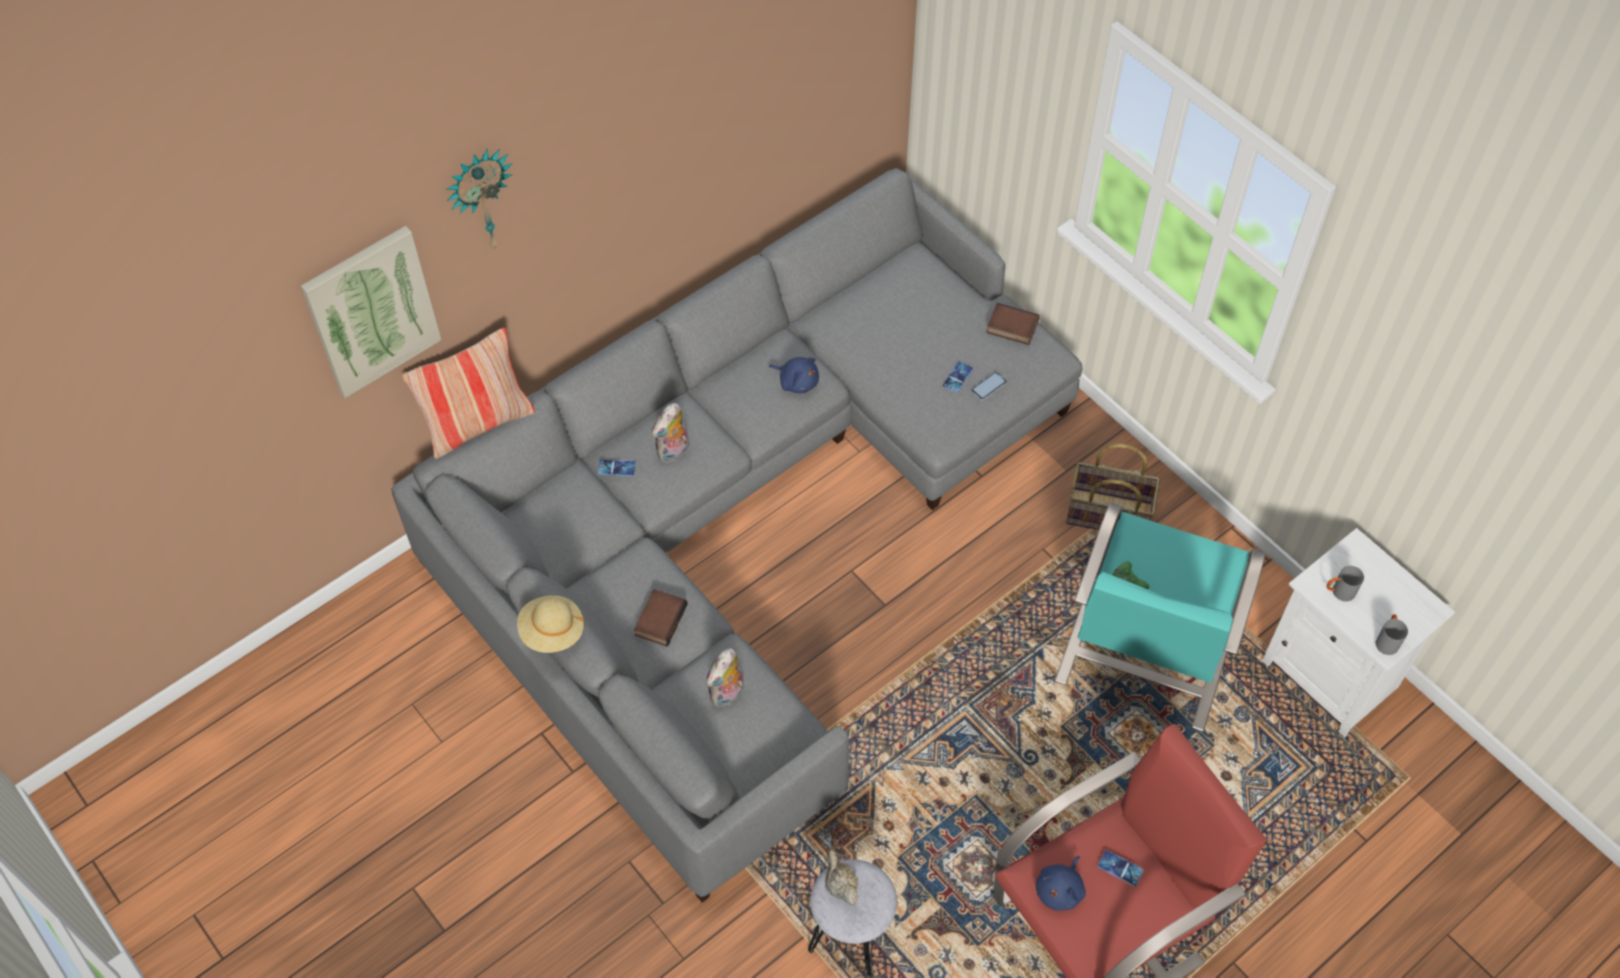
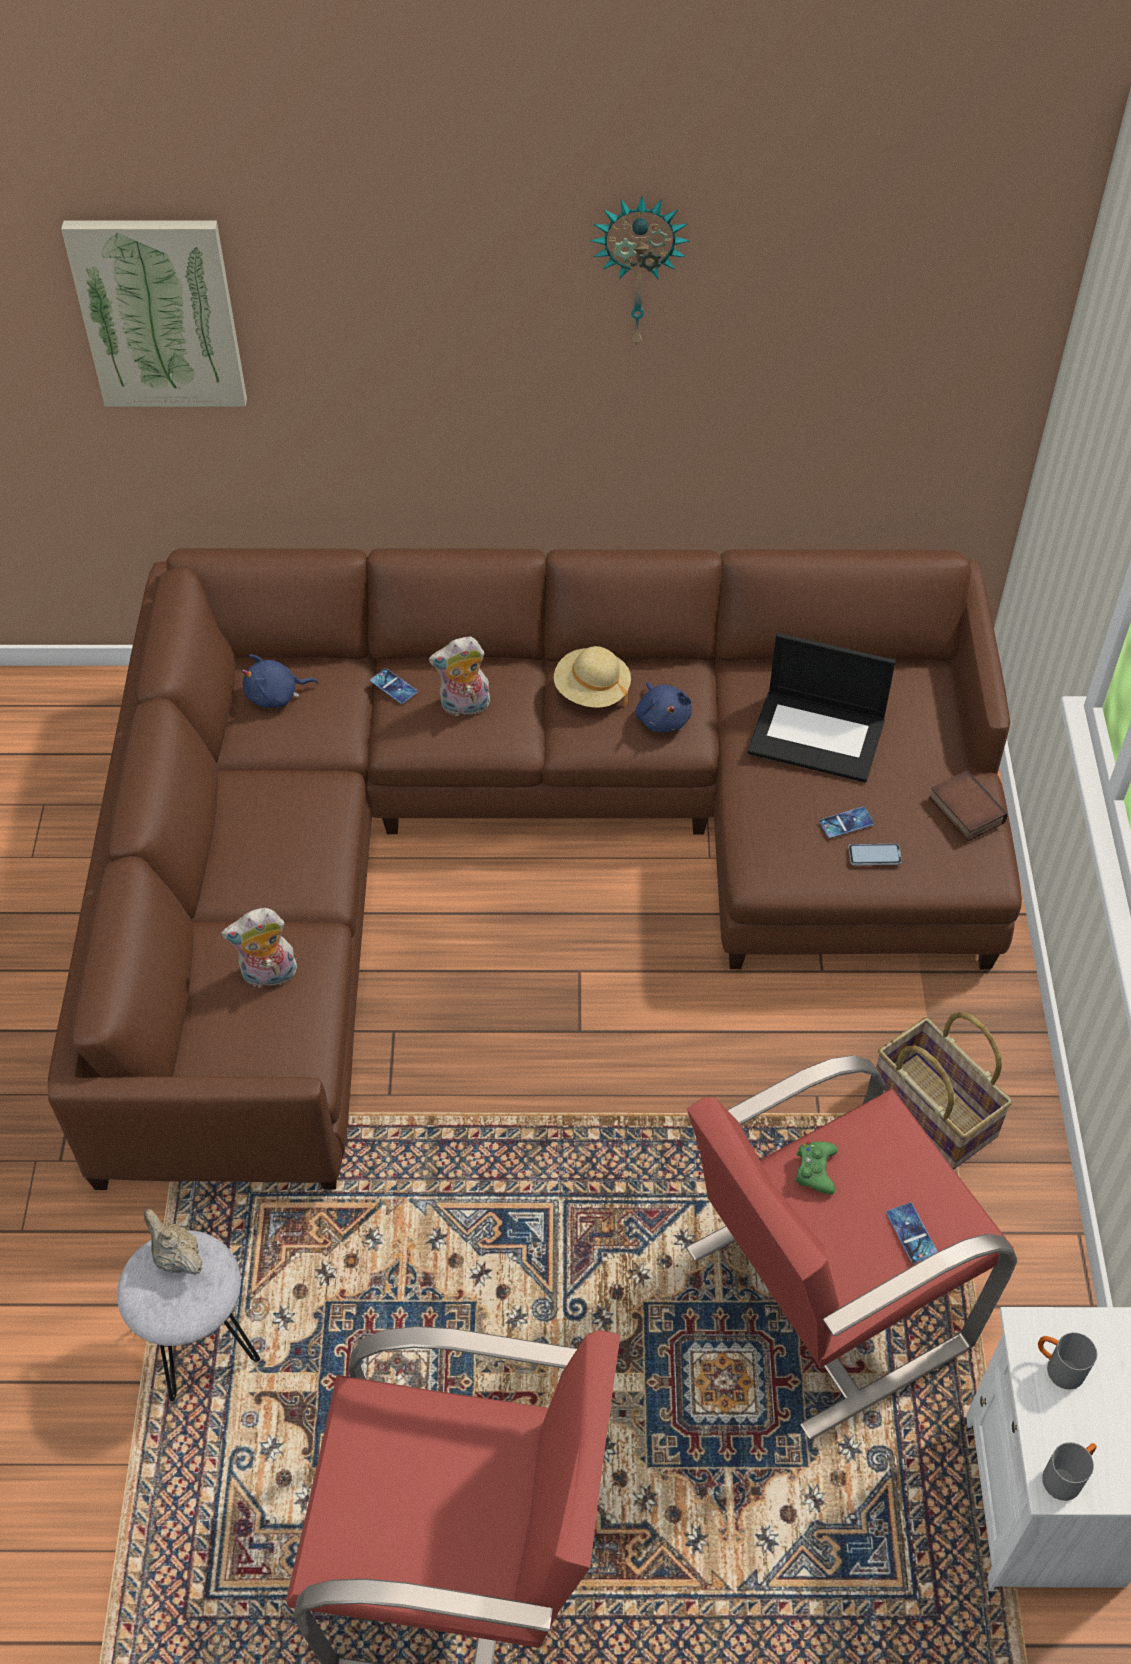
camera: 40 degrees right, 5 degrees down
grey sofa [391,168,1083,903] -> brown sofa [48,548,1022,1190]
pillow [402,328,535,459] -> none
wall clock [447,149,513,250] -> wall clock moved to [590,196,691,349]
beige hat [517,595,585,653] -> beige hat moved to [554,646,631,708]
book [634,589,688,646] -> none
beige teapot [825,849,858,905] -> beige teapot turned 60 degrees counterclockwise [143,1209,202,1275]
blue plush toy [1036,856,1086,911] -> blue plush toy moved to [242,654,318,708]
turquoise armchair [1055,502,1265,731] -> red armchair [687,1055,1018,1440]
phone [1097,850,1144,886] -> phone moved to [886,1203,938,1263]
none -> laptop [747,633,896,782]

